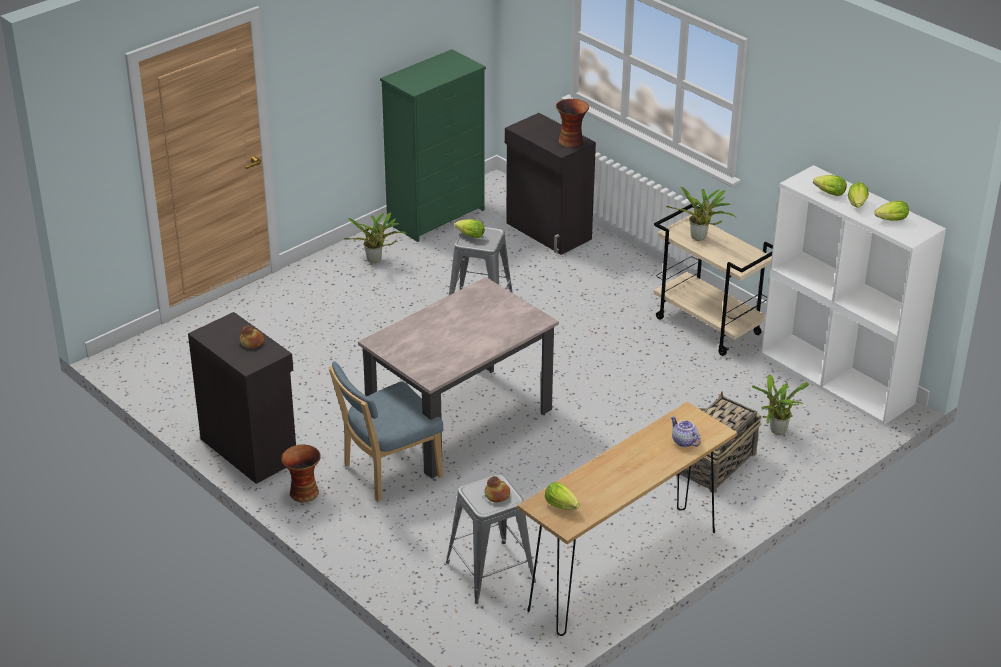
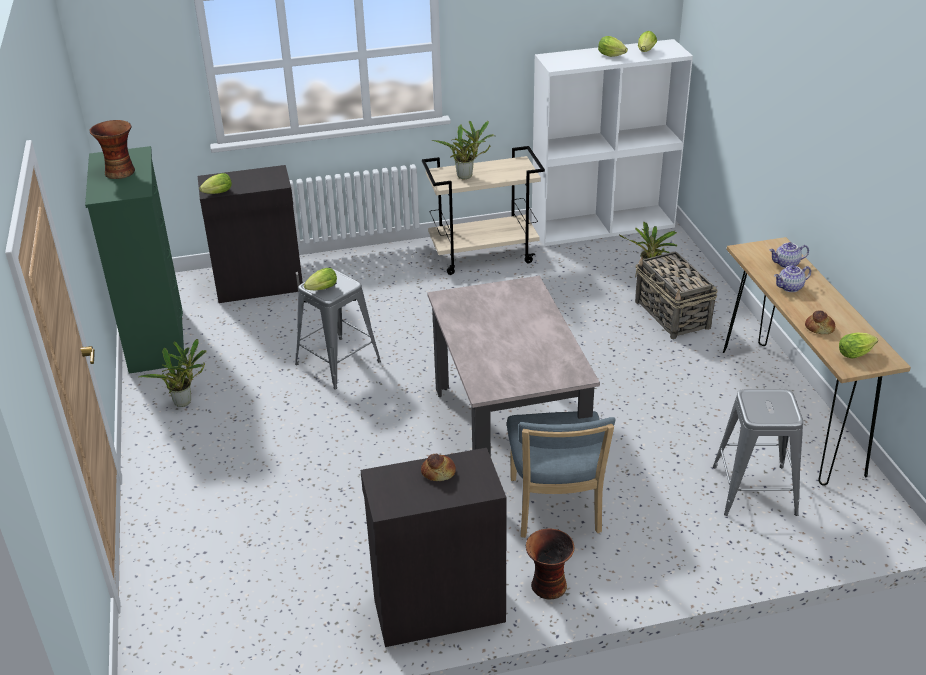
camera: 60 degrees left, 0 degrees up
bread [484,476,510,502] -> bread moved to [805,310,835,334]
vase [556,99,589,148] -> vase moved to [90,120,135,179]
lettuce [813,175,847,196] -> lettuce moved to [199,173,232,194]
none -> teapot [774,265,811,292]

